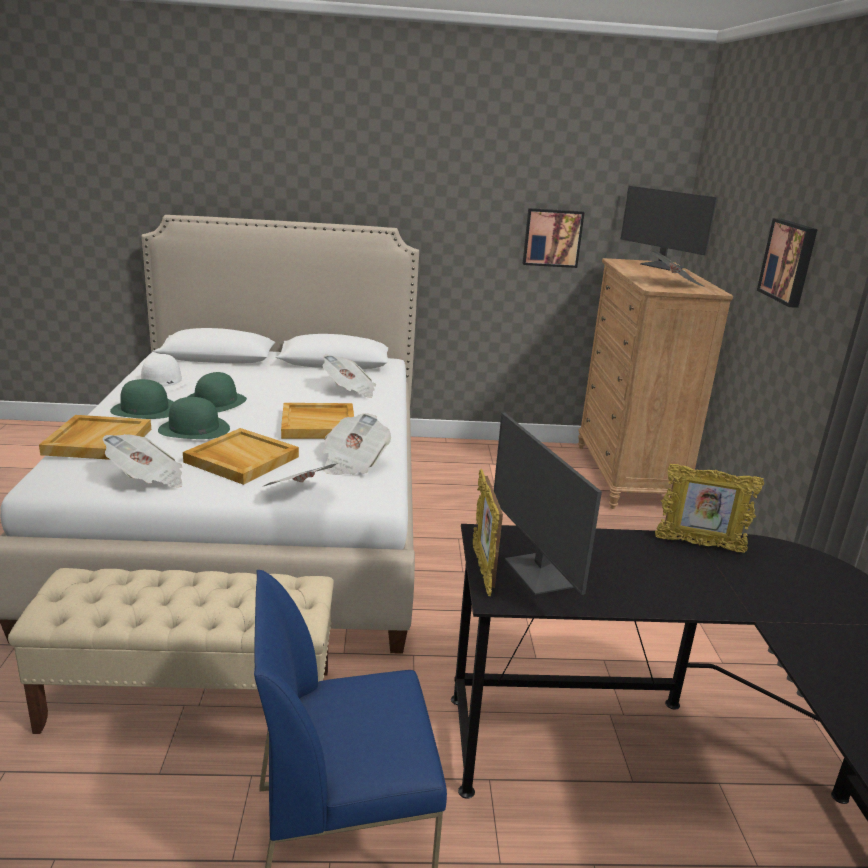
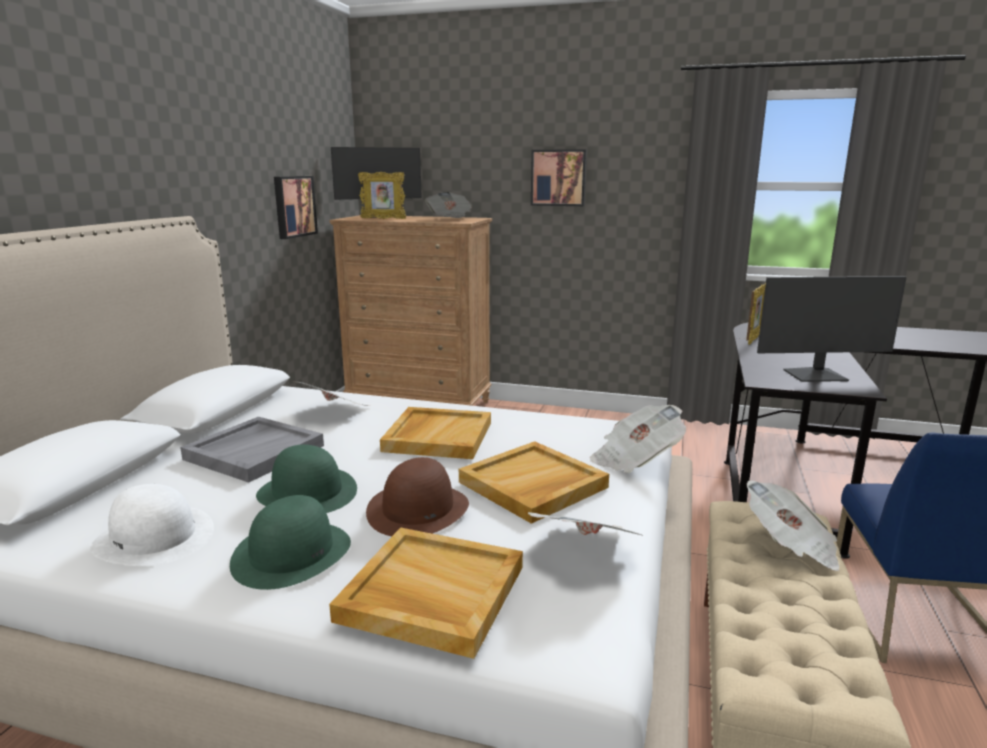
camera: 70 degrees left, 5 degrees down
green hat [158,397,230,439] -> brown hat [366,457,469,536]
newspaper [322,413,391,475] -> newspaper moved to [746,480,840,571]
picture frame [473,469,503,596] -> picture frame moved to [358,172,406,219]
none -> grey tray [180,417,324,483]

